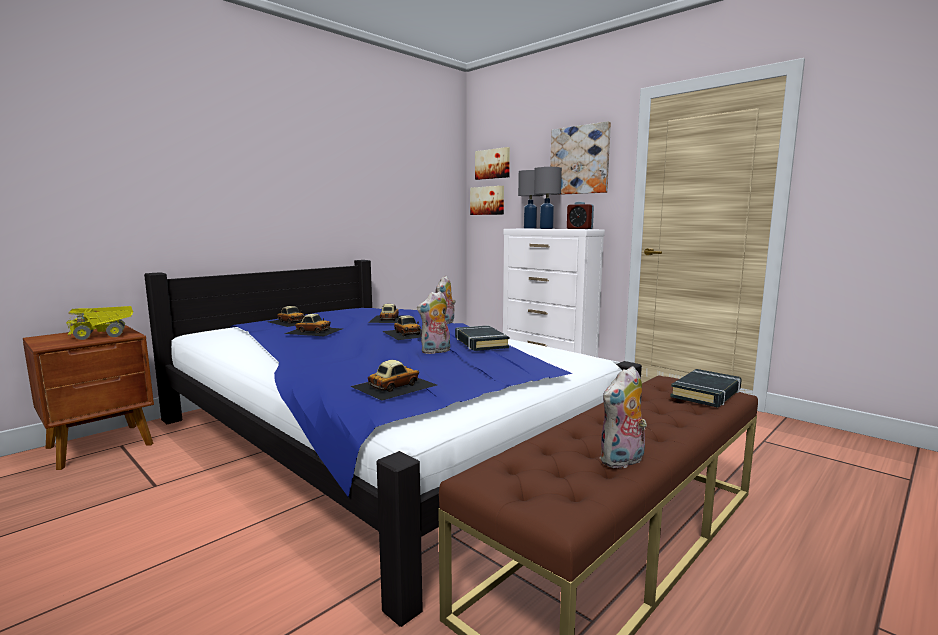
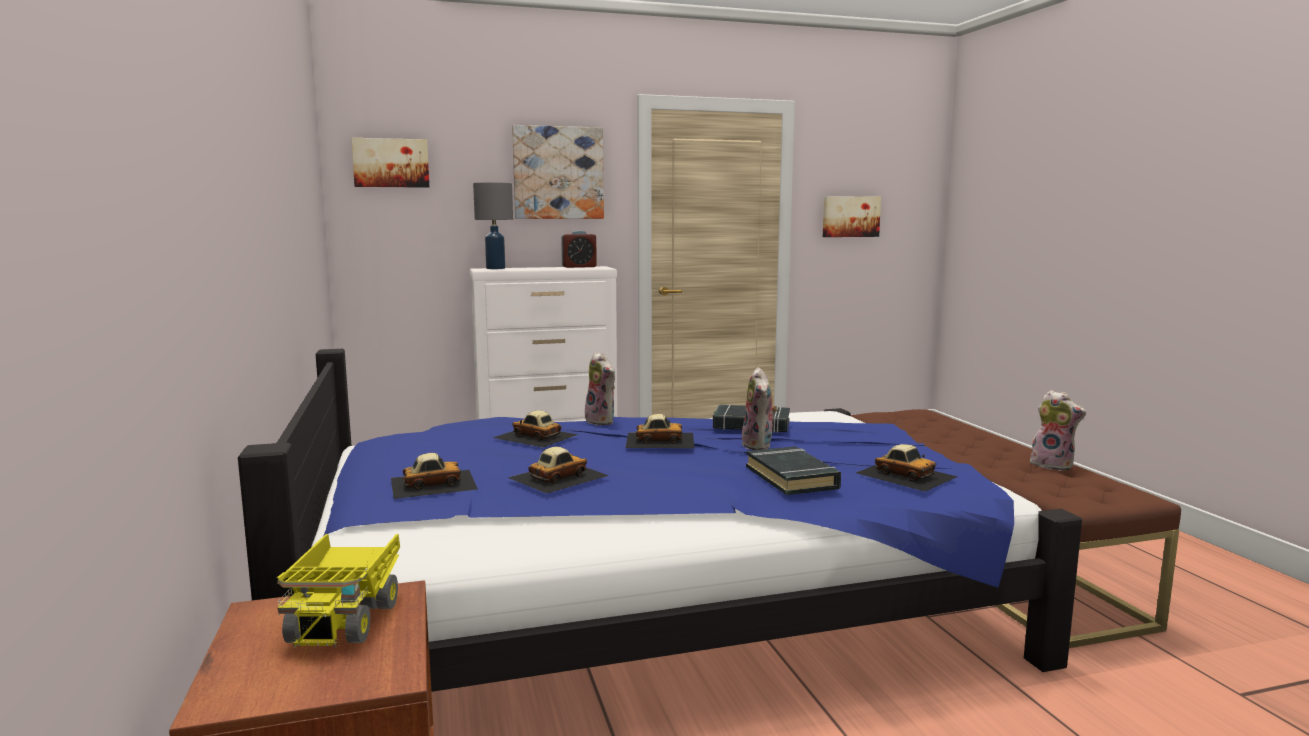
camera: 60 degrees left, 0 degrees up
toy car [350,360,437,401] -> toy car turned 150 degrees clockwise [856,444,957,491]
picture [470,186,504,215] -> picture moved to [823,196,881,237]
grey table lamp [534,167,562,229] -> none
plush toy [599,366,647,468] -> plush toy turned 45 degrees counterclockwise [1030,390,1086,471]
black book [670,369,742,407] -> black book moved to [746,446,841,495]

